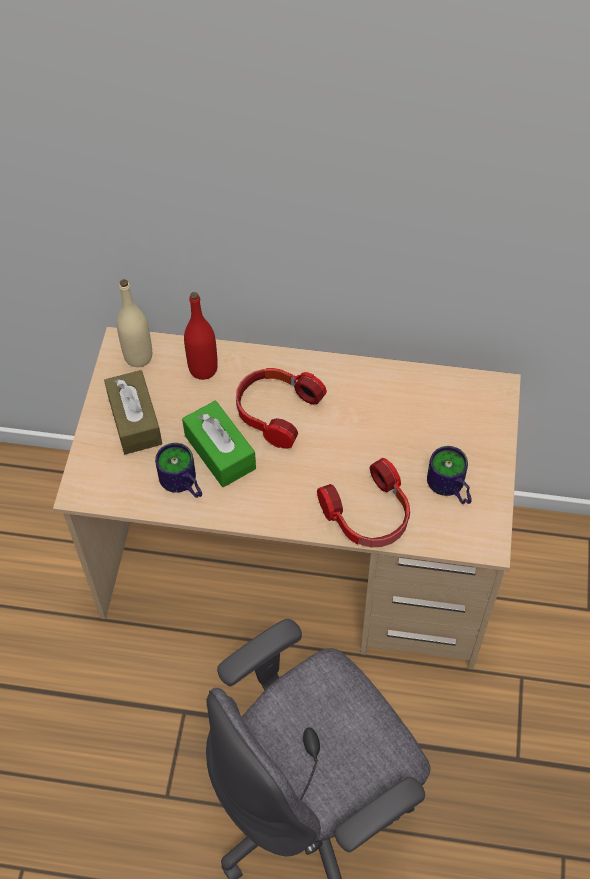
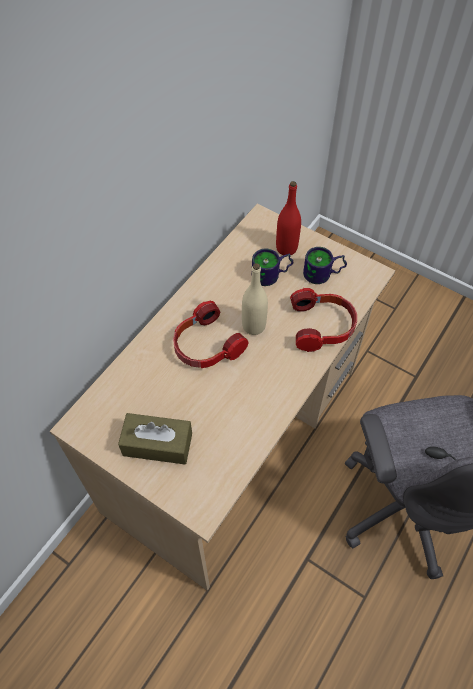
camera: 65 degrees left, 0 degrees up
beige bottle [117,279,152,367] -> beige bottle moved to [242,263,268,335]
mug [155,443,202,498] -> mug moved to [252,249,293,286]
green tissue box [182,401,256,487] -> none
red bottle [184,292,218,380] -> red bottle moved to [276,181,301,255]

